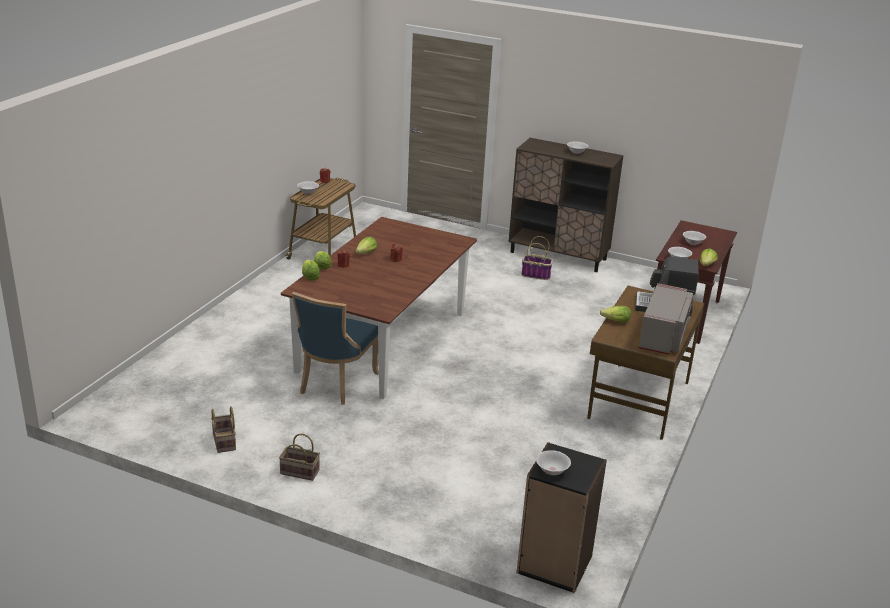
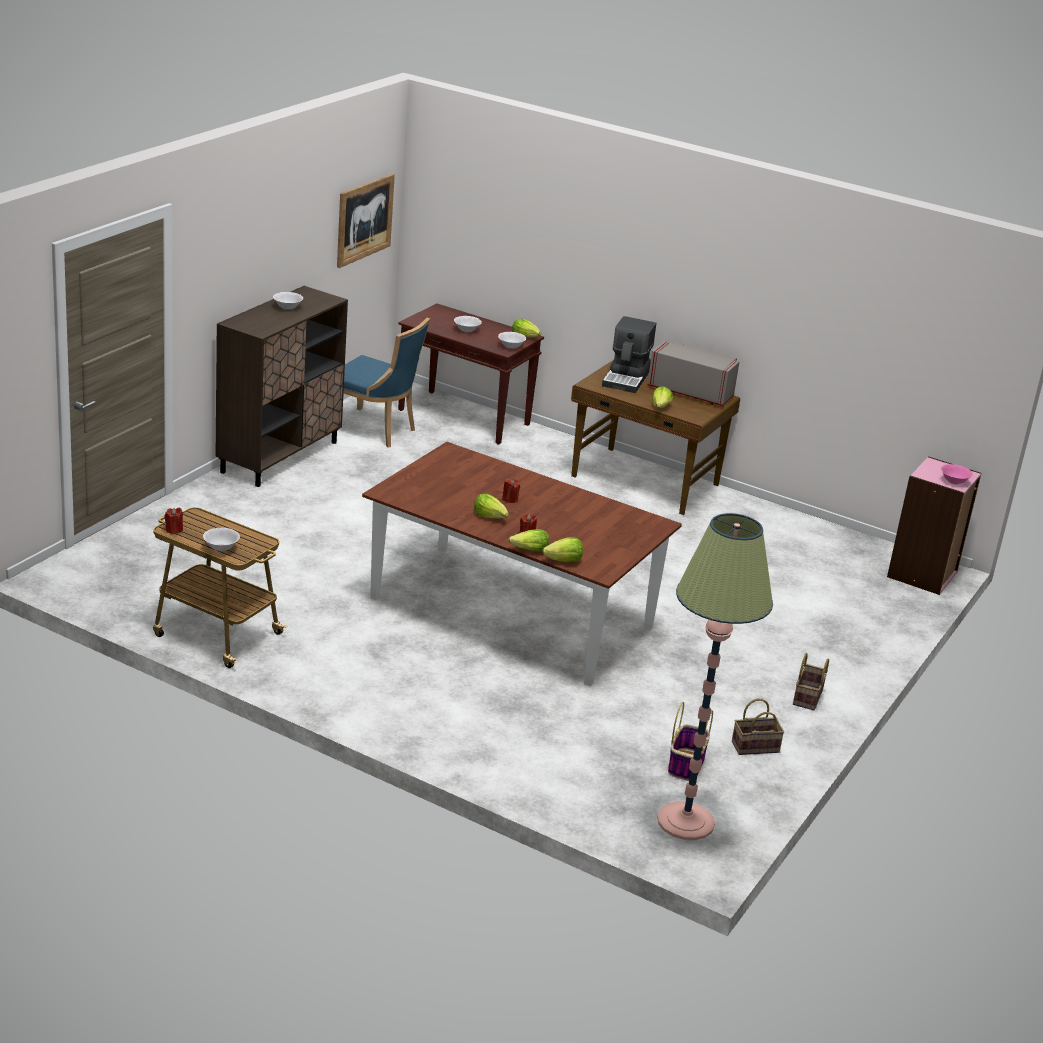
camera: 85 degrees left, 0 degrees up
blue chair [292,292,379,405] -> blue chair moved to [344,317,430,448]
black bookcase [517,442,607,593] -> pink bookcase [887,456,982,595]
basket [521,236,553,280] -> basket moved to [668,702,713,781]
white bowl [536,450,571,475] -> pink bowl [941,464,973,484]
none -> picture [337,174,395,268]
none -> floor lamp [657,513,773,840]

